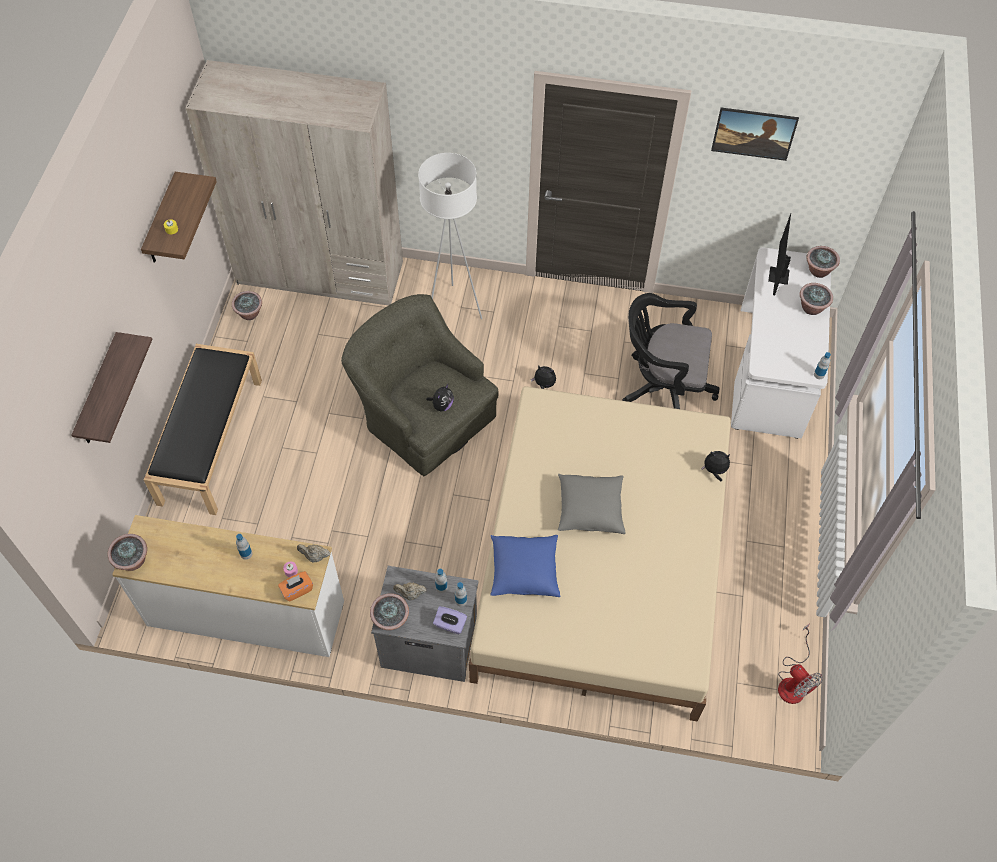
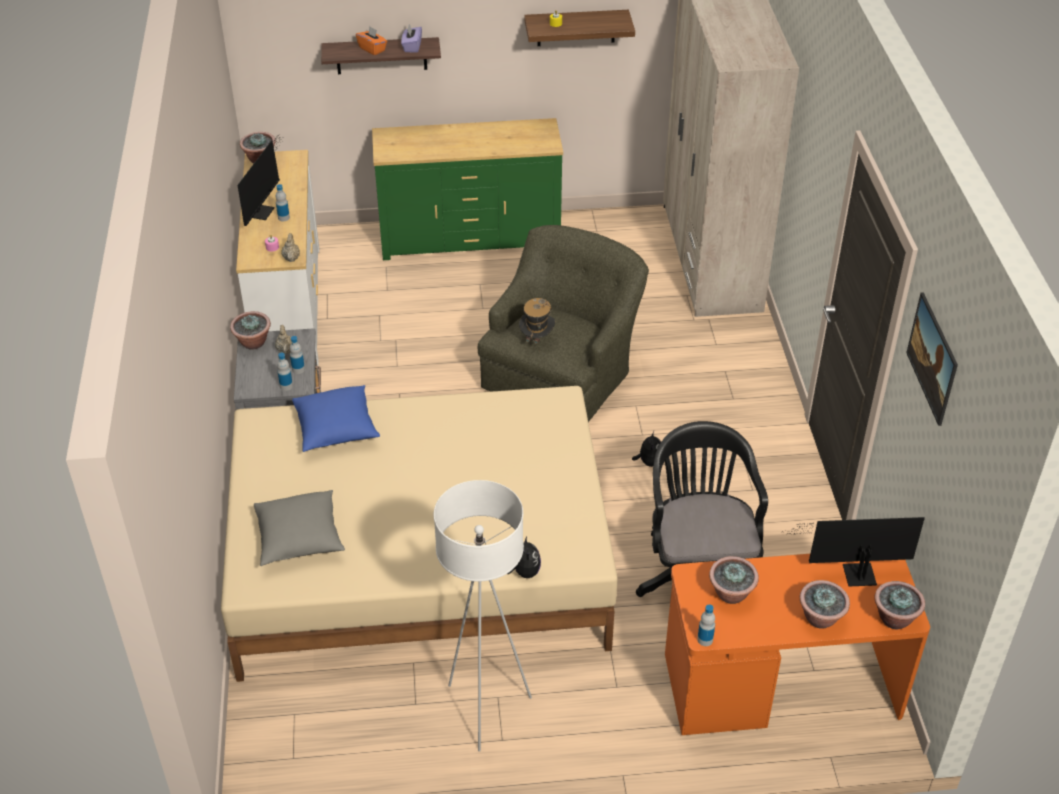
camera: 75 degrees right, 15 degrees down
black bench [144,344,262,515] -> green dresser [372,118,563,260]
potted plant [232,291,262,320] -> potted plant moved to [709,556,759,604]
orange tissue box [278,571,313,602] -> orange tissue box moved to [356,26,387,55]
white floor lamp [418,153,482,319] -> white floor lamp moved to [434,480,532,751]
plush toy [426,384,454,411] -> hat [519,298,555,352]
purple tissue box [433,606,467,634] -> purple tissue box moved to [401,24,422,53]
grey pillow [558,474,626,534] -> grey pillow moved to [254,490,345,566]
white desk [731,247,831,439] -> orange desk [665,554,930,735]
fan [778,624,823,704] -> none
none -> monitor [238,134,285,226]

